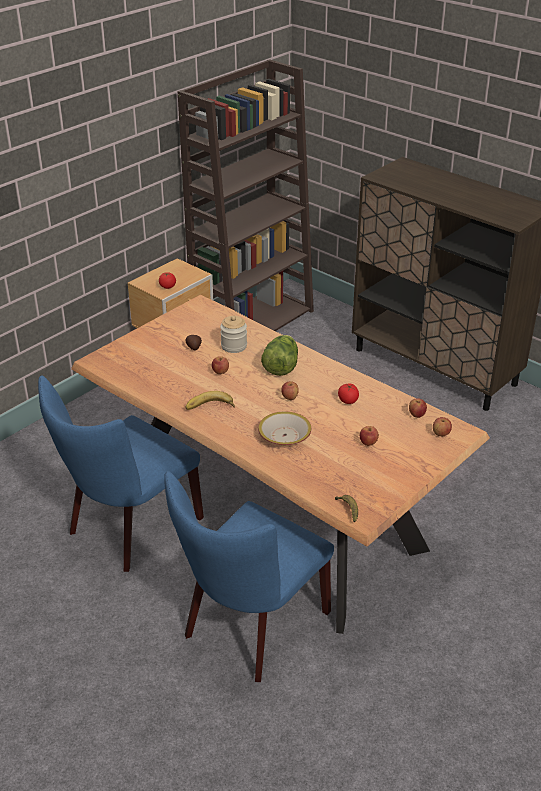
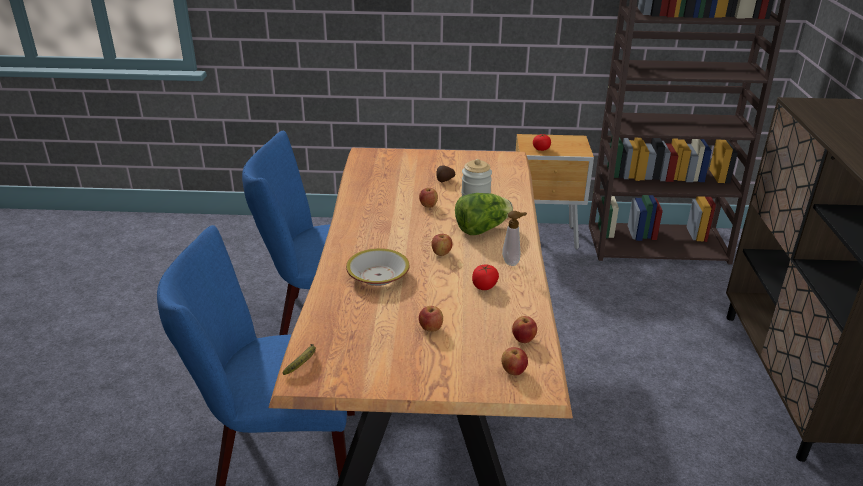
camera: 50 degrees right, 5 degrees down
banana [185,391,235,410] -> none
none -> soap dispenser [502,211,527,266]

